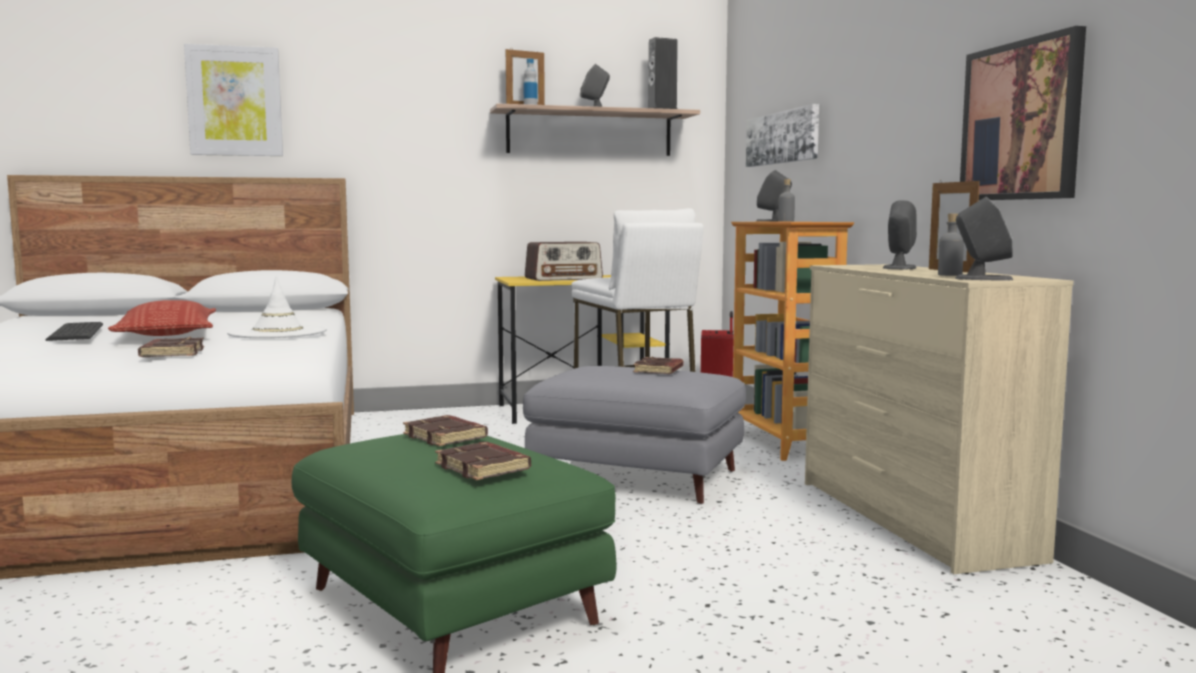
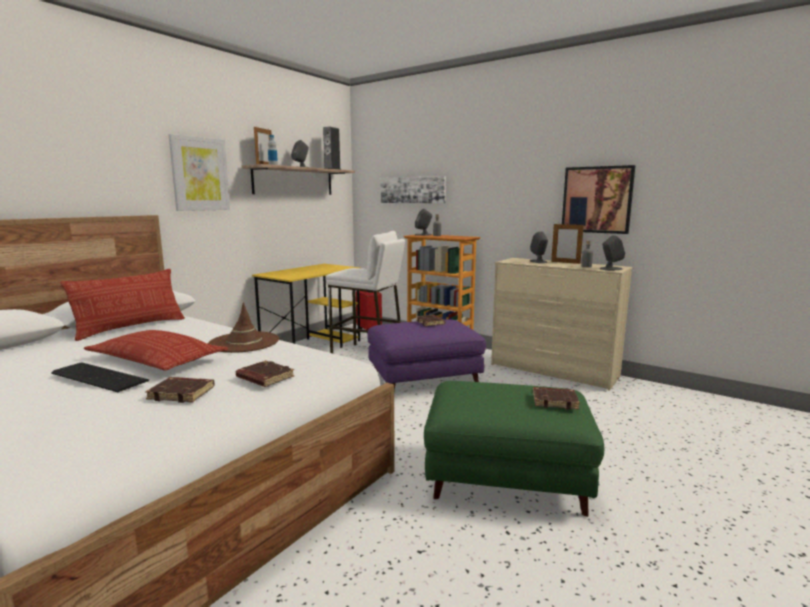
camera: 40 degrees left, 5 degrees up
picture [184,44,283,156] -> picture moved to [169,134,230,211]
white hat [227,275,327,338] -> brown hat [208,302,279,353]
brown book [403,415,488,446] -> brown book moved to [145,377,215,403]
grey ottoman [523,366,746,504] -> purple ottoman [367,319,486,390]
radio [525,242,603,281] -> none
none -> pillow [61,269,185,341]

